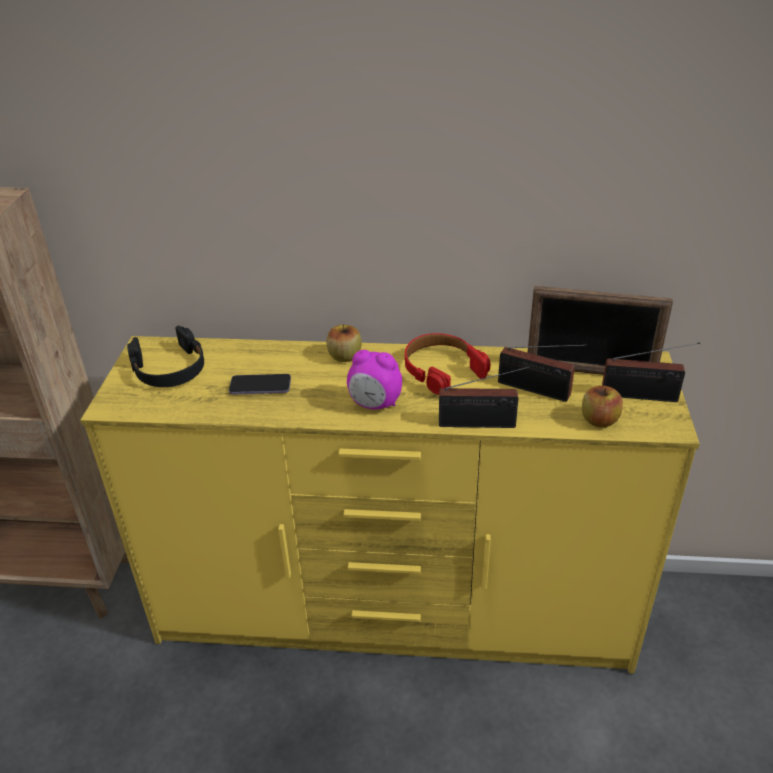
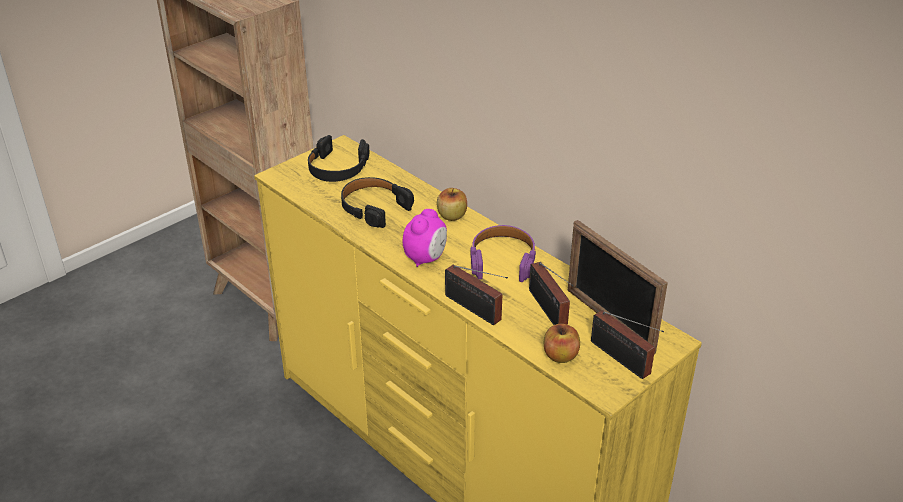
camera: 40 degrees right, 0 degrees up
phone [229,374,291,395] -> black headphones [341,177,414,228]
alarm clock [347,350,402,410] -> alarm clock turned 120 degrees counterclockwise [403,209,447,267]
red headphones [405,333,491,395] -> purple headphones [470,225,536,282]

